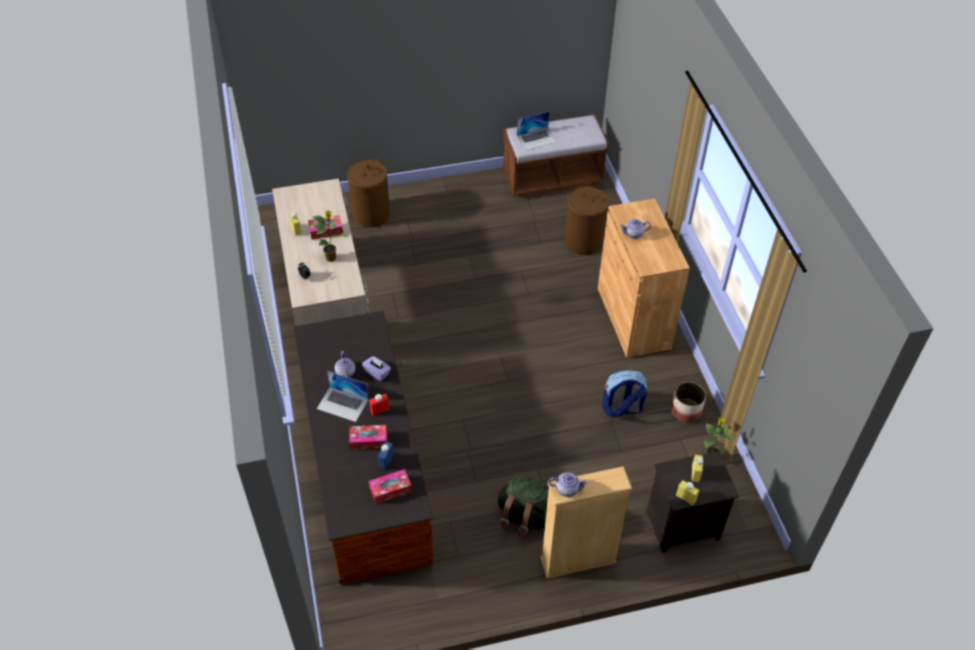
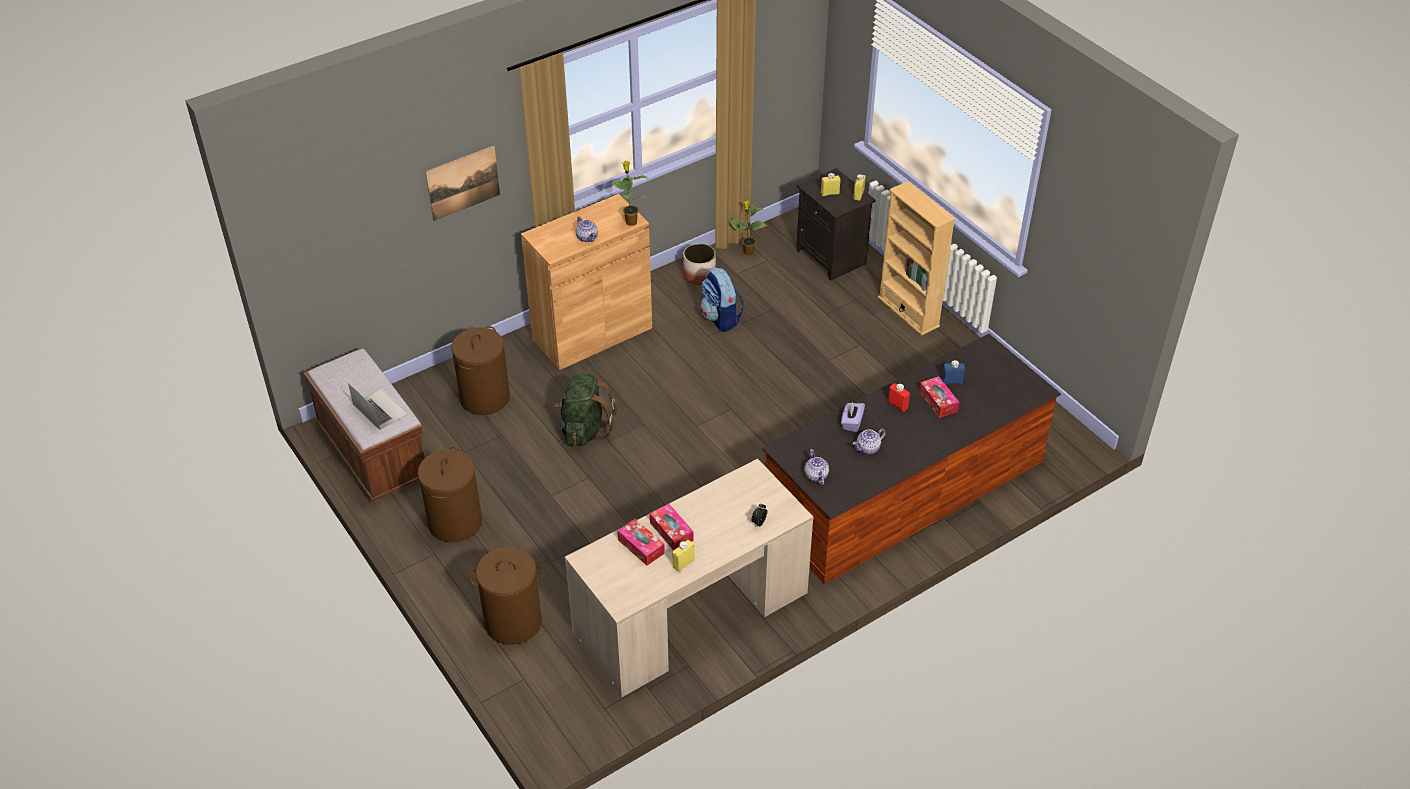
camera: 110 degrees left, 5 degrees down
potted plant [311,211,347,262] -> potted plant moved to [611,161,649,226]
laptop [317,371,368,422] -> none
tissue box [369,469,412,504] -> tissue box moved to [617,519,665,566]
green backpack [498,475,549,539] -> green backpack moved to [555,373,617,446]
teapot [548,472,588,497] -> teapot moved to [804,449,829,485]
none -> brown laundry basket [418,446,482,542]
none -> picture [425,146,500,221]

